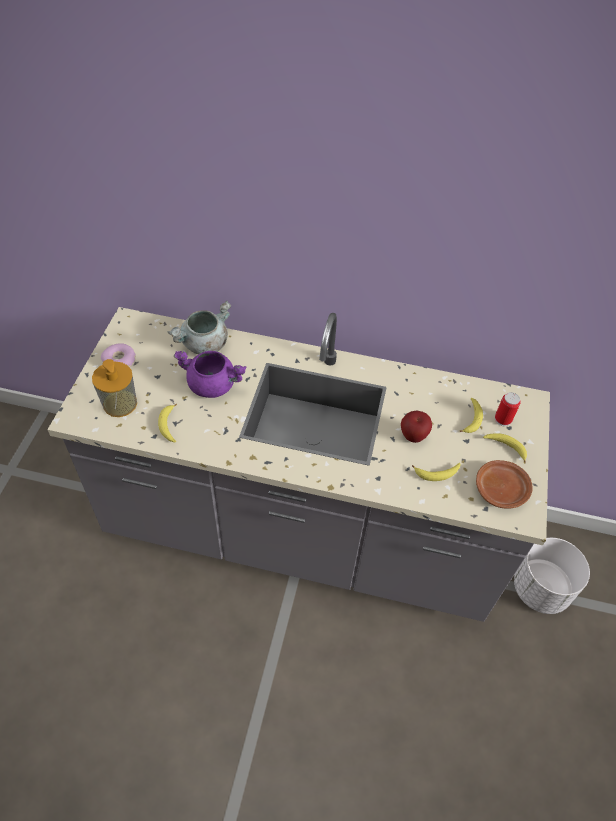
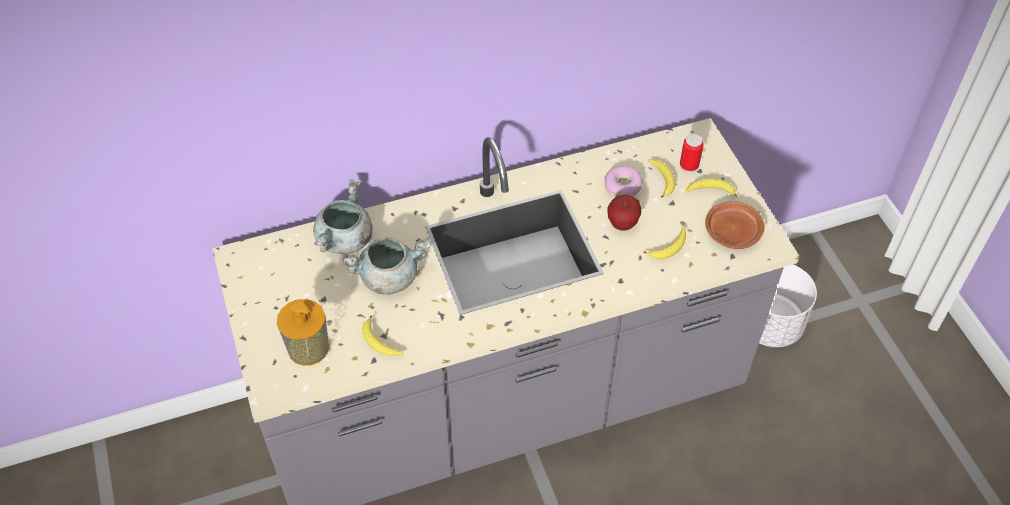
camera: 30 degrees left, 0 degrees up
donut [101,343,136,368] -> donut moved to [604,166,643,197]
purple cooking pot [174,351,246,398] -> grey cooking pot [343,237,431,295]

